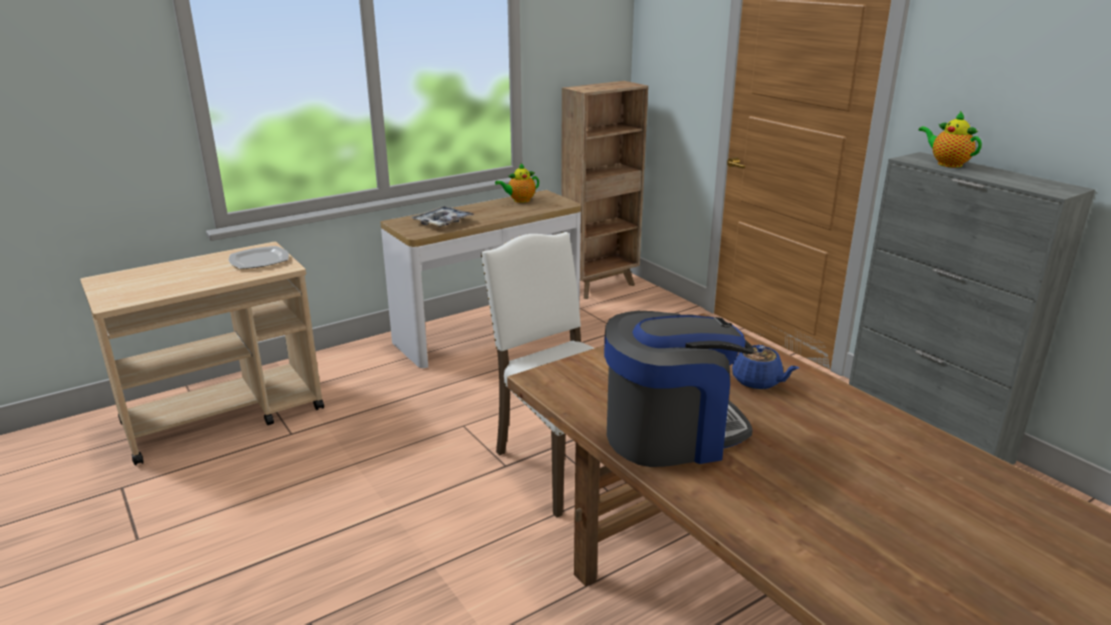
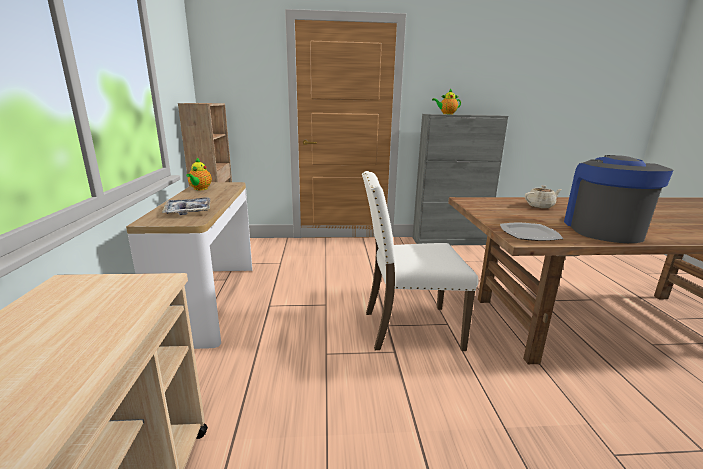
camera: 60 degrees left, 5 degrees down
plate [229,246,289,269] -> plate moved to [500,223,563,241]
blue teapot [732,345,799,389] -> beige teapot [525,185,562,208]

